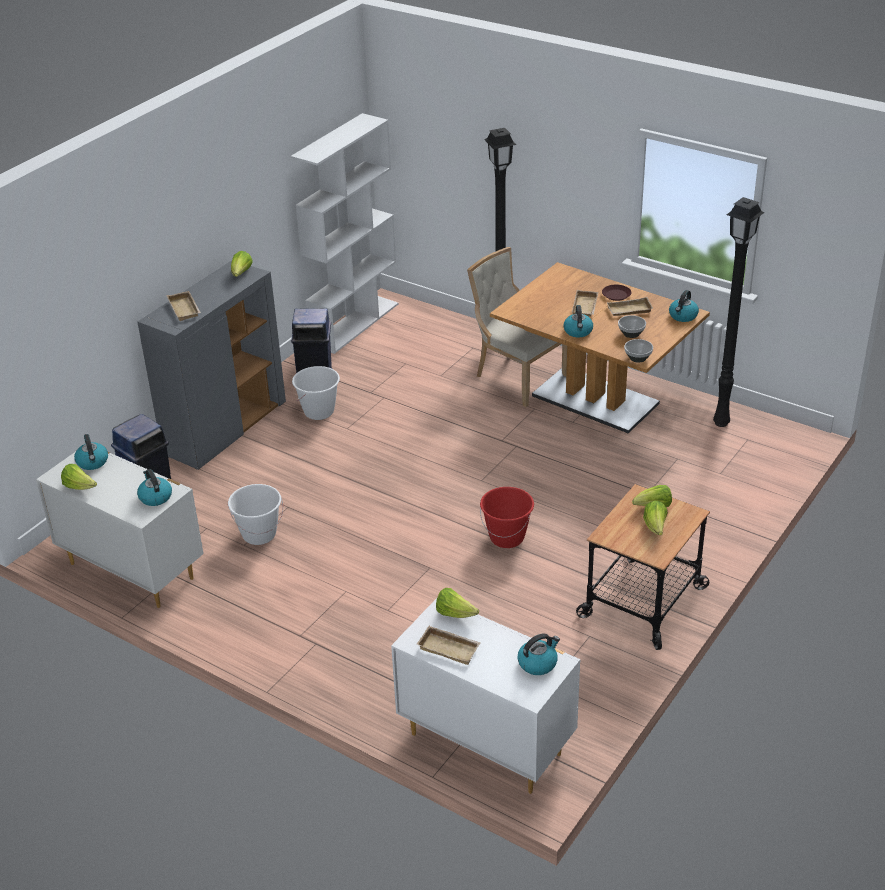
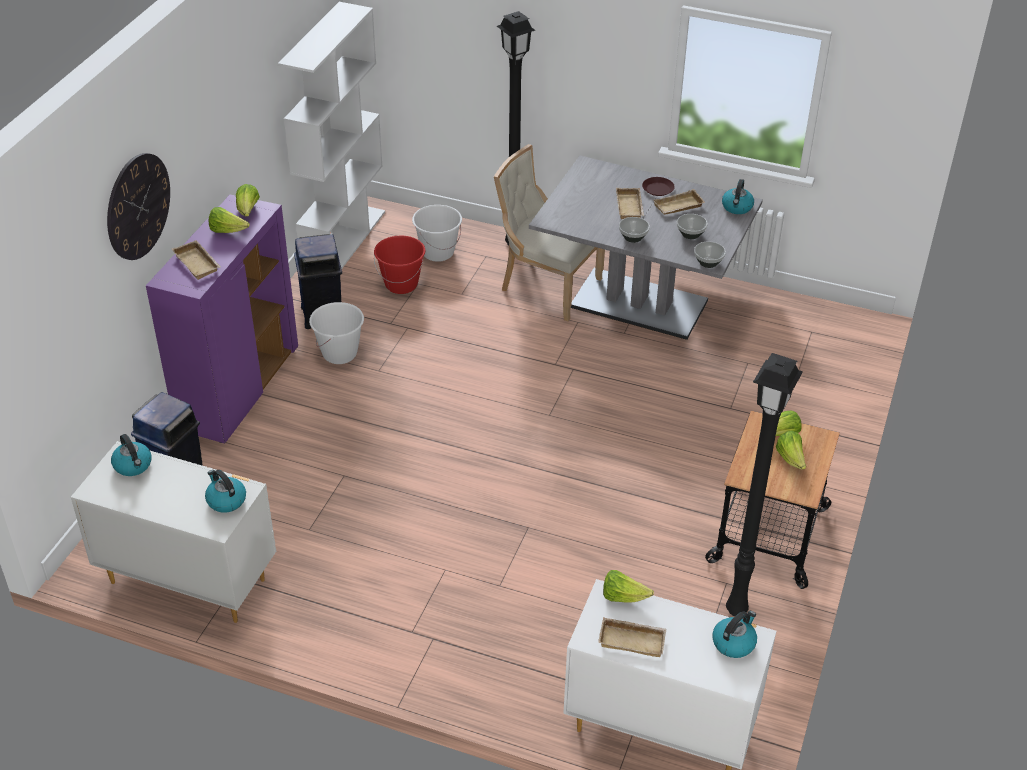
camera: 15 degrees left, 5 degrees up
lettuce [61,464,97,490] -> lettuce moved to [209,207,250,233]
grey cabinet [137,261,286,470] -> purple cabinet [146,195,298,444]
white bucket [228,484,283,545] -> white bucket moved to [412,205,462,262]
red bucket [480,487,534,548] -> red bucket moved to [374,236,425,294]
brown dining table [490,262,710,434] -> grey dining table [529,156,763,340]
kettle [563,305,593,337] -> bowl [619,217,650,243]
black floor lamp [713,197,765,427] -> black floor lamp moved to [726,353,803,616]
none -> wall clock [107,153,170,260]

